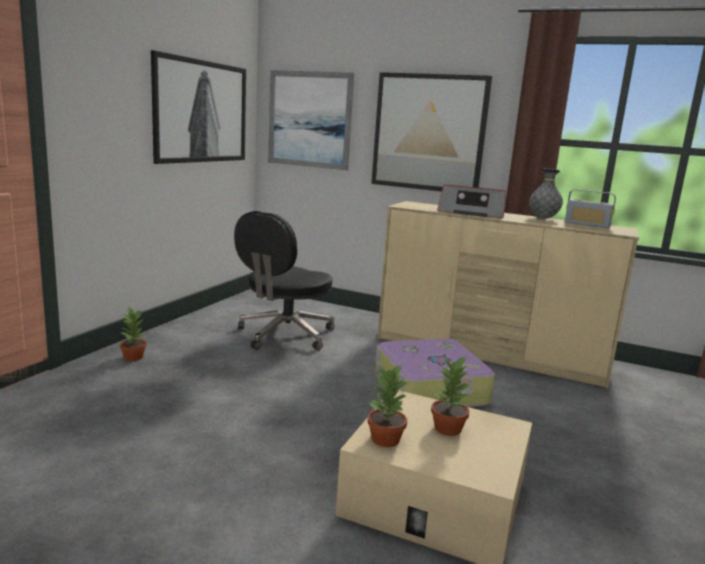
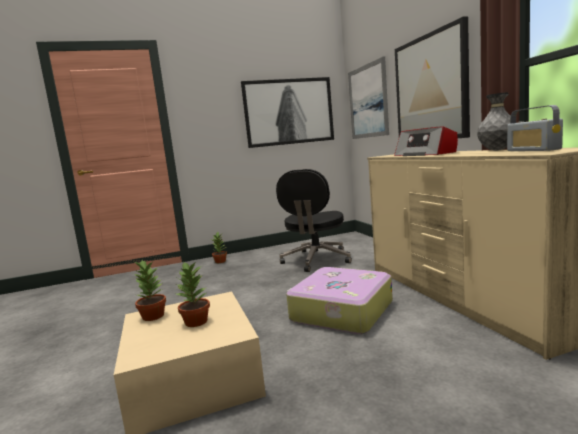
camera: 50 degrees right, 5 degrees down
black office chair [234,211,335,350] -> black office chair turned 60 degrees counterclockwise [276,169,352,272]

